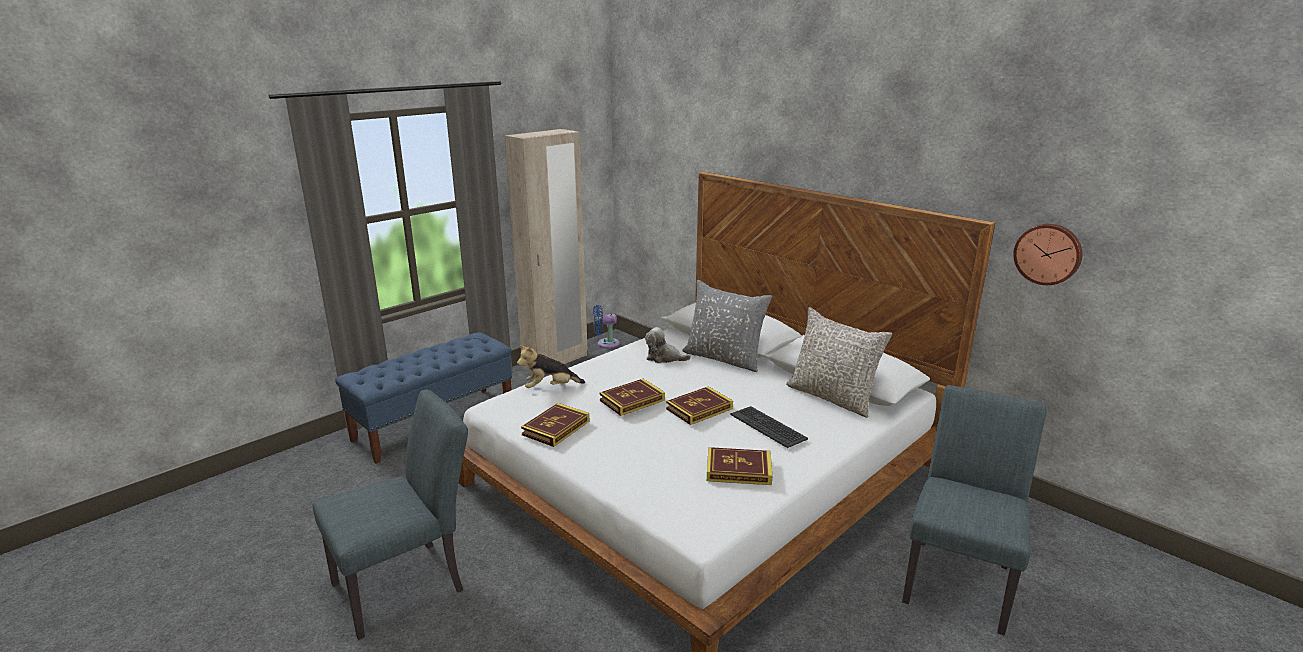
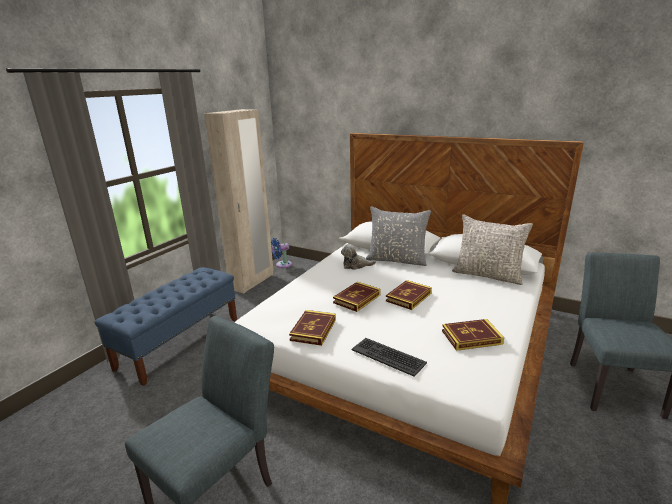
camera: 15 degrees left, 0 degrees up
plush toy [517,345,585,388] -> none
keyboard [730,406,808,448] -> keyboard moved to [351,338,427,377]
wall clock [1013,224,1082,285] -> none

